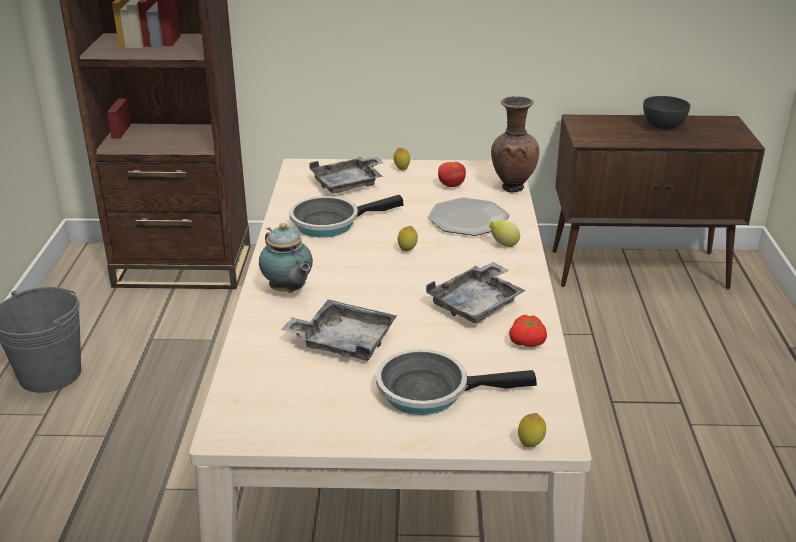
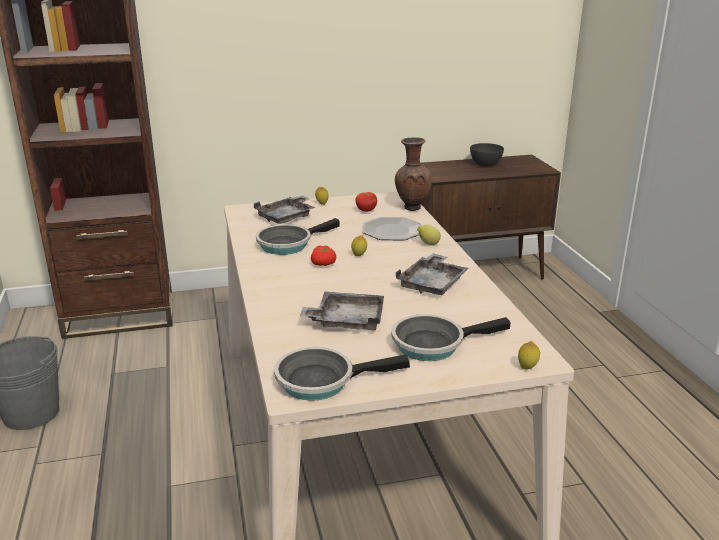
camera: 15 degrees left, 5 degrees down
teapot [259,223,313,293] -> none
tomato [509,315,547,347] -> tomato moved to [311,245,336,266]
none -> frying pan [274,347,410,401]

